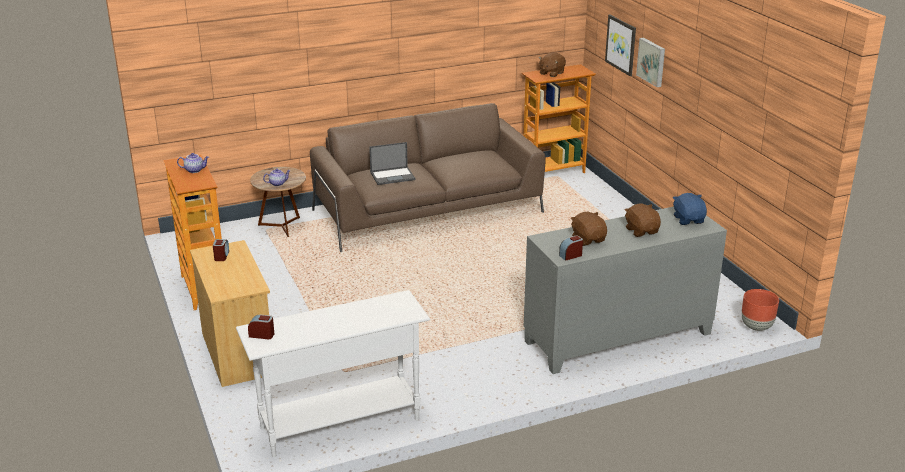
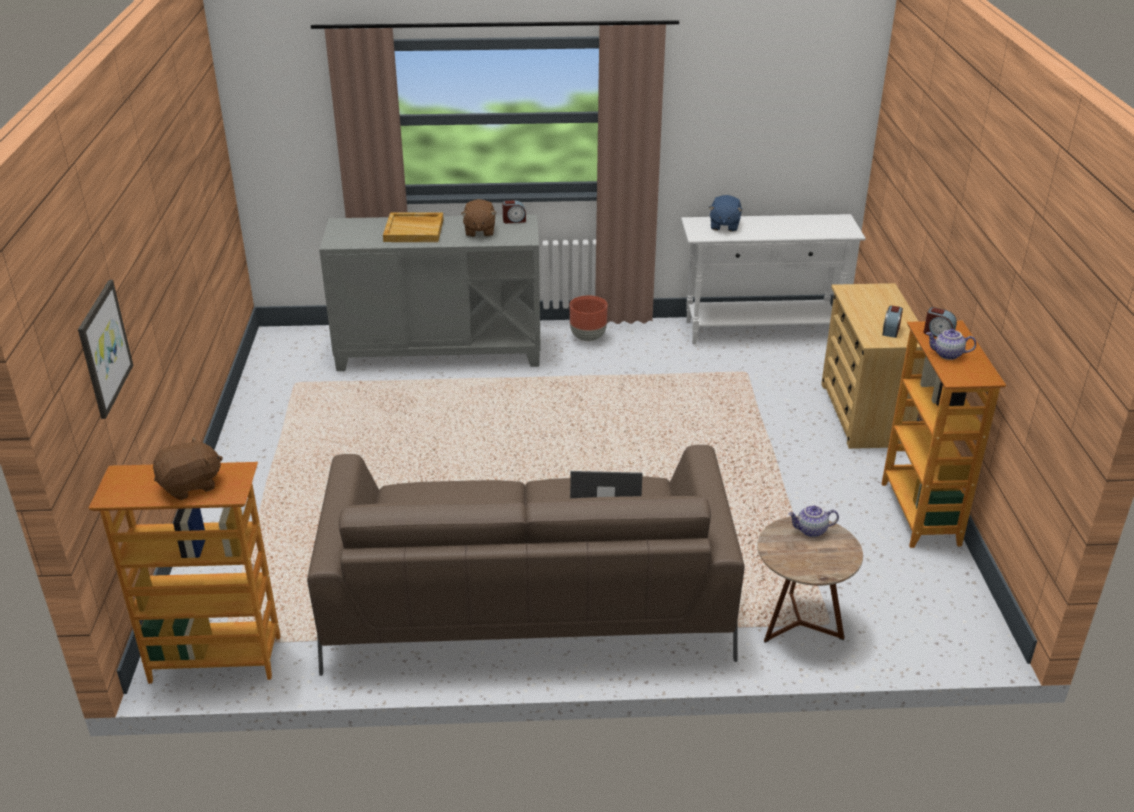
camera: 160 degrees left, 5 degrees up
alarm clock [248,315,274,339] -> alarm clock moved to [924,307,957,337]
brown plush toy [625,204,661,237] -> beige tray [383,212,444,242]
picture [636,38,665,87] -> none
blue plush toy [673,193,707,225] -> blue plush toy moved to [709,195,743,232]
brown planter [741,289,779,331] -> brown planter moved to [570,295,608,341]

